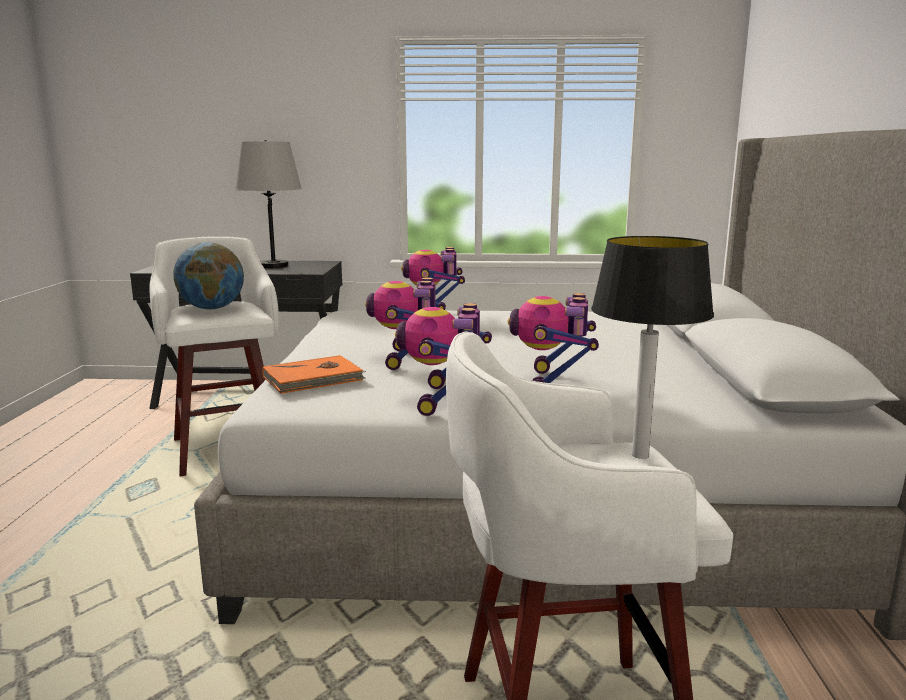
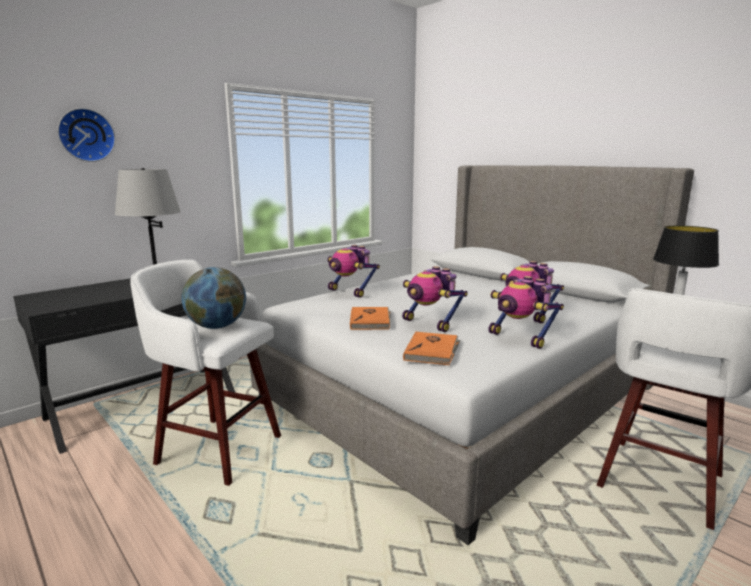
camera: 45 degrees left, 0 degrees up
none -> wall clock [57,108,116,162]
none -> orange book [350,307,391,330]

